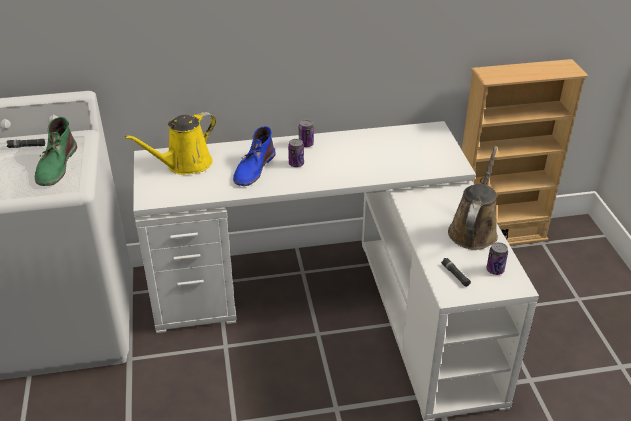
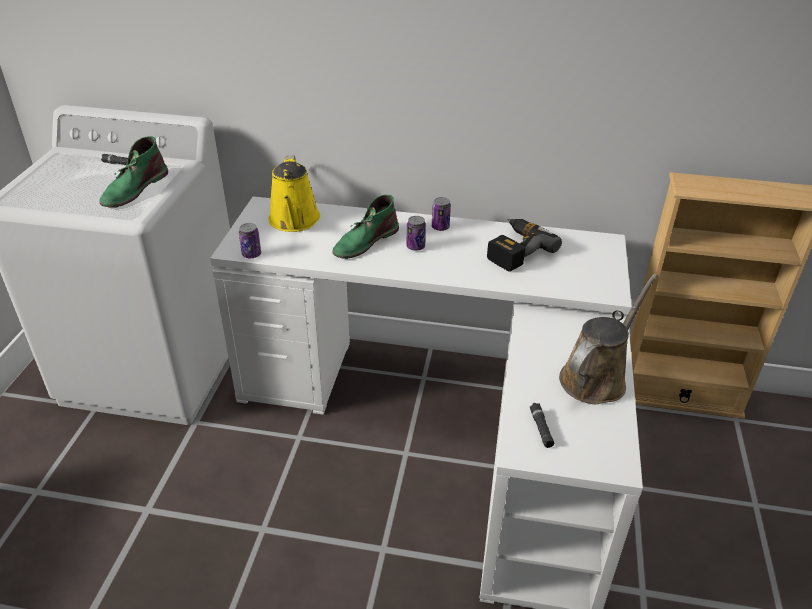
camera: 20 degrees right, 0 degrees up
yellow watering can [124,112,216,175] -> yellow watering can turned 75 degrees counterclockwise [269,155,320,232]
blue boot [233,126,275,186] -> green boot [332,195,399,259]
can [486,242,508,275] -> can moved to [239,223,261,258]
none -> power drill [487,219,562,272]

